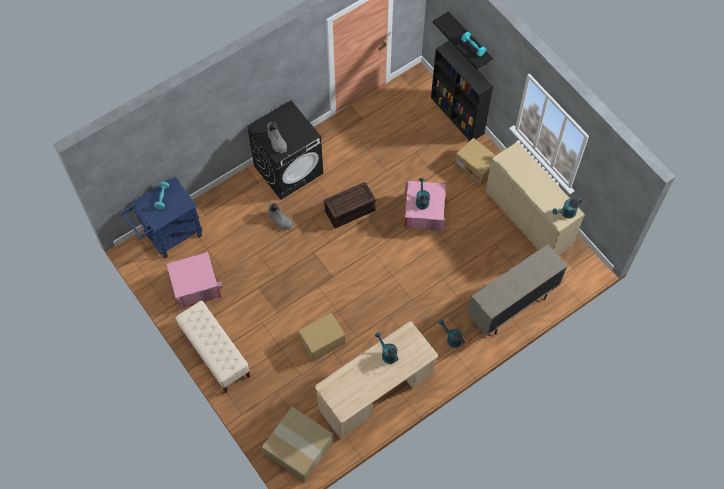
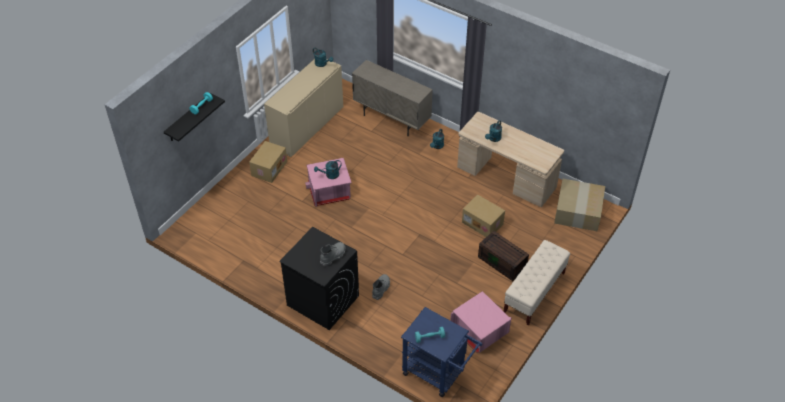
camera: 110 degrees left, 15 degrees down
brown storage box [324,182,376,228] -> brown storage box moved to [478,231,529,281]
black bookcase [431,40,493,141] -> none

